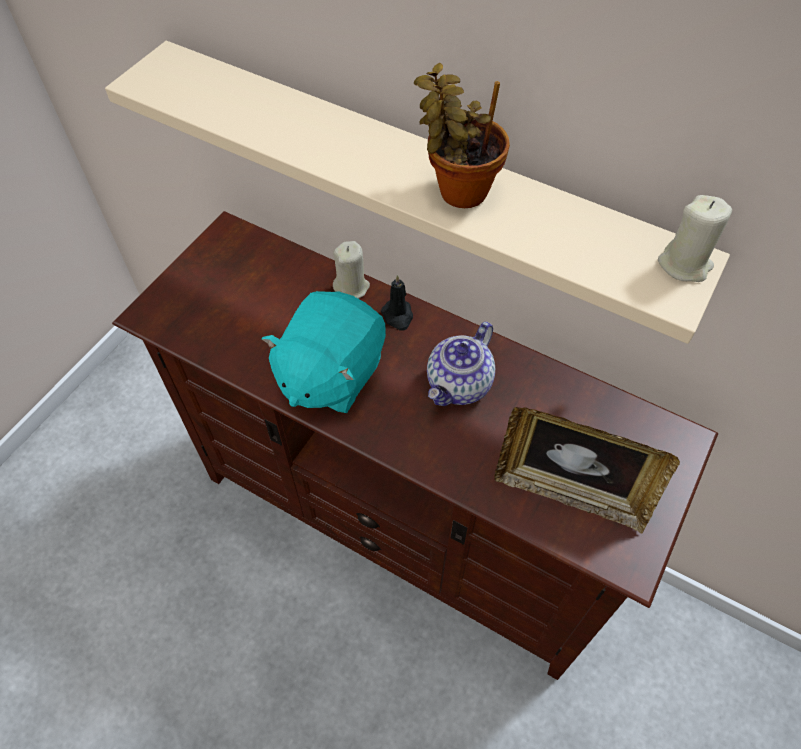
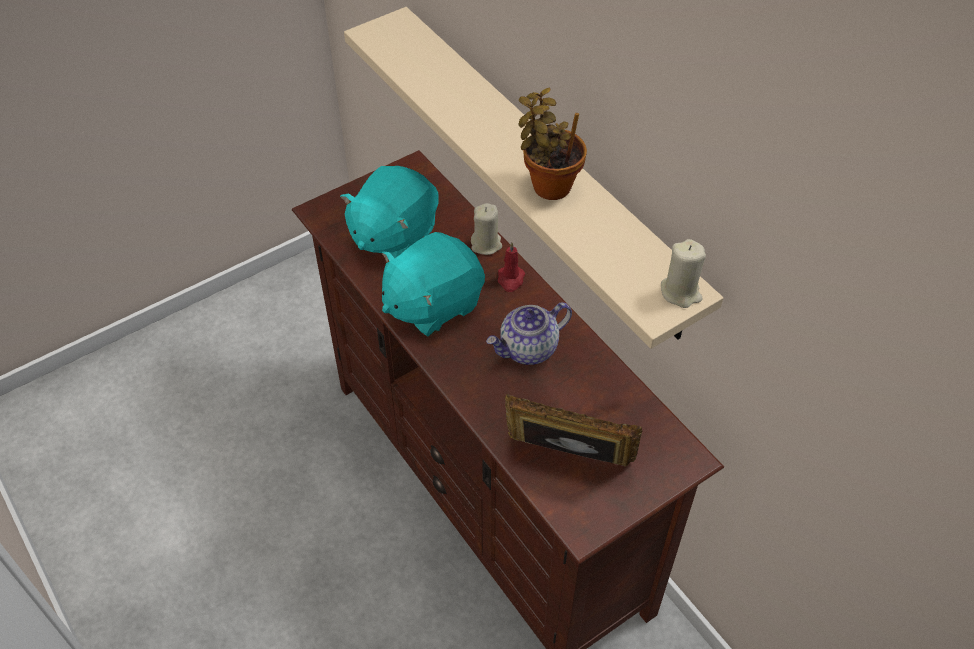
camera: 25 degrees right, 5 degrees down
black candle [381,275,413,331] -> red candle [498,242,525,292]
picture frame [494,407,680,533] -> picture frame turned 150 degrees clockwise [505,394,642,466]
none -> turquoise plush toy [340,166,439,258]

